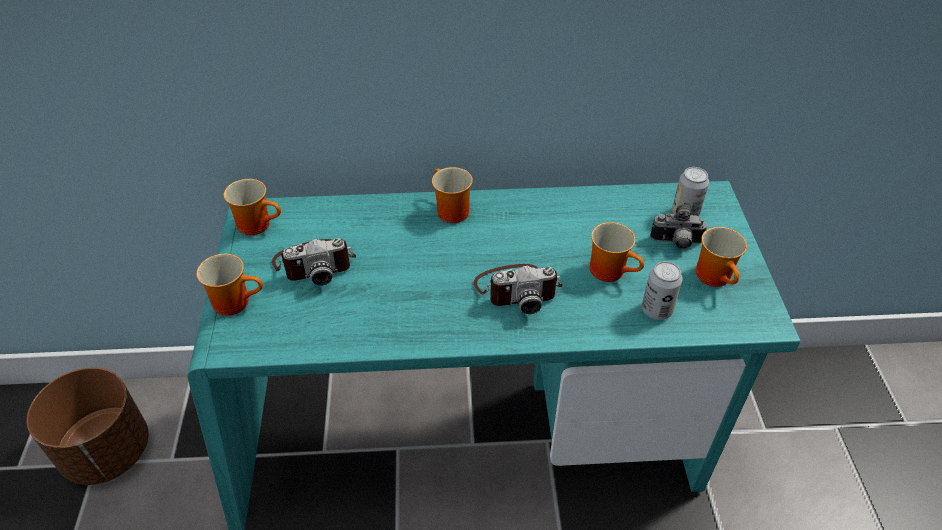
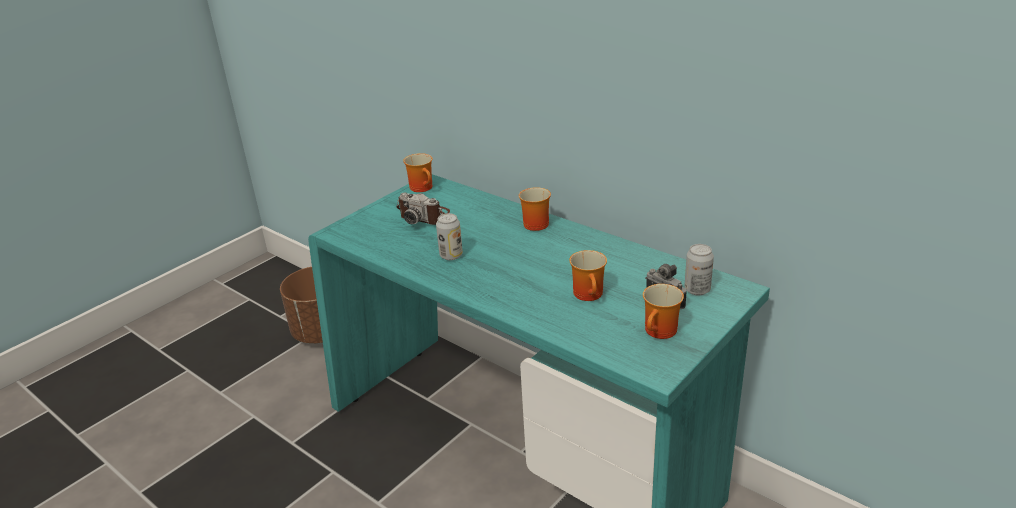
camera: 45 degrees right, 15 degrees down
mug [196,254,263,316] -> none
camera [474,264,563,314] -> none
can [642,261,683,320] -> can moved to [436,213,463,260]

